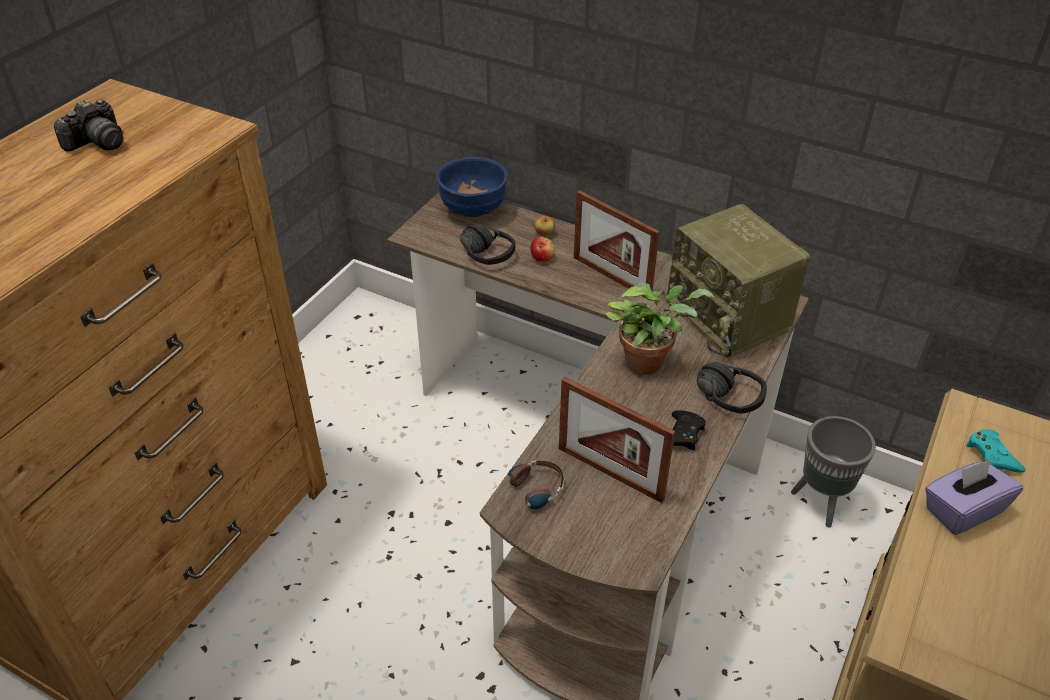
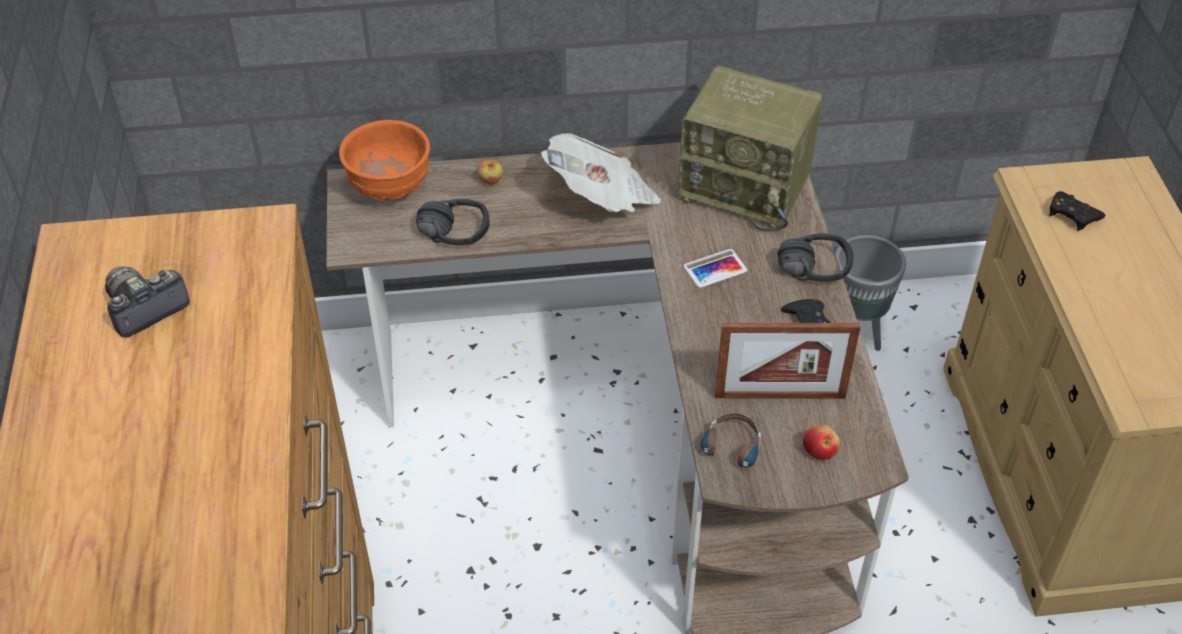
camera: 35 degrees left, 5 degrees up
camera [54,99,124,152] -> camera turned 135 degrees counterclockwise [105,266,190,338]
blue bowl [436,157,508,217] -> orange bowl [339,120,430,201]
apple [530,237,555,262] -> apple moved to [803,425,840,460]
picture frame [574,190,660,298] -> newspaper [541,133,661,213]
potted plant [605,283,714,375] -> phone [683,249,747,288]
purple tissue box [925,459,1023,535] -> none
turquoise game controller [966,430,1026,472] -> black game controller [1049,191,1106,231]

